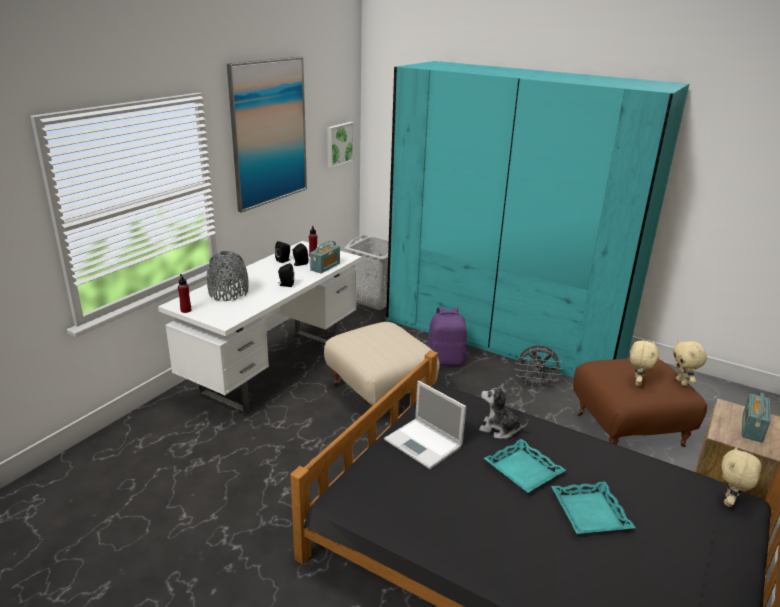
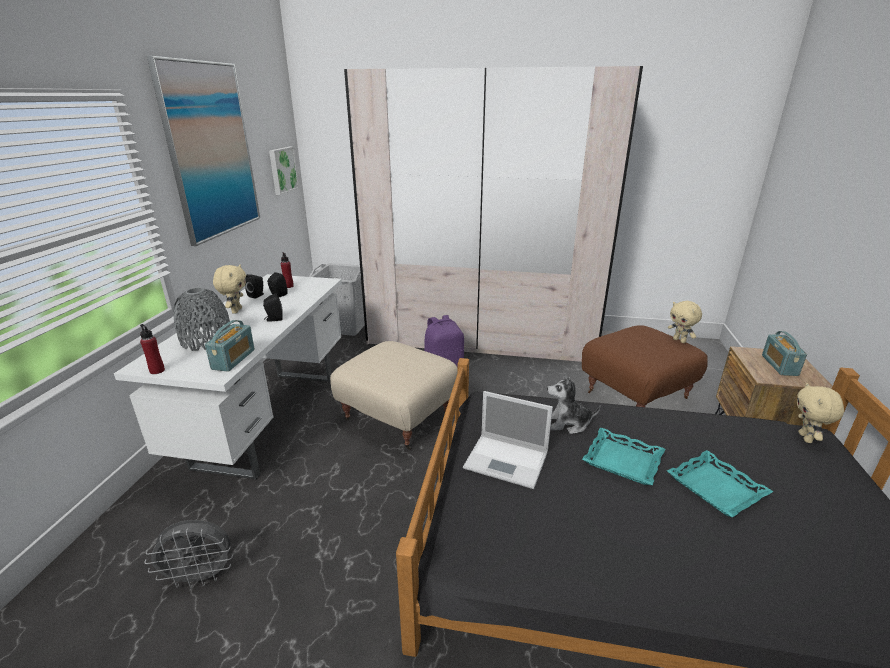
camera: 20 degrees left, 0 degrees up
radio [310,241,340,273] -> radio moved to [205,320,255,372]
turquoise wardrobe [386,61,689,378] -> beige wardrobe [344,66,643,362]
grey fan [515,345,563,388] -> grey fan moved to [145,520,233,588]
beige plush toy [630,340,659,386] -> beige plush toy moved to [213,265,246,313]

